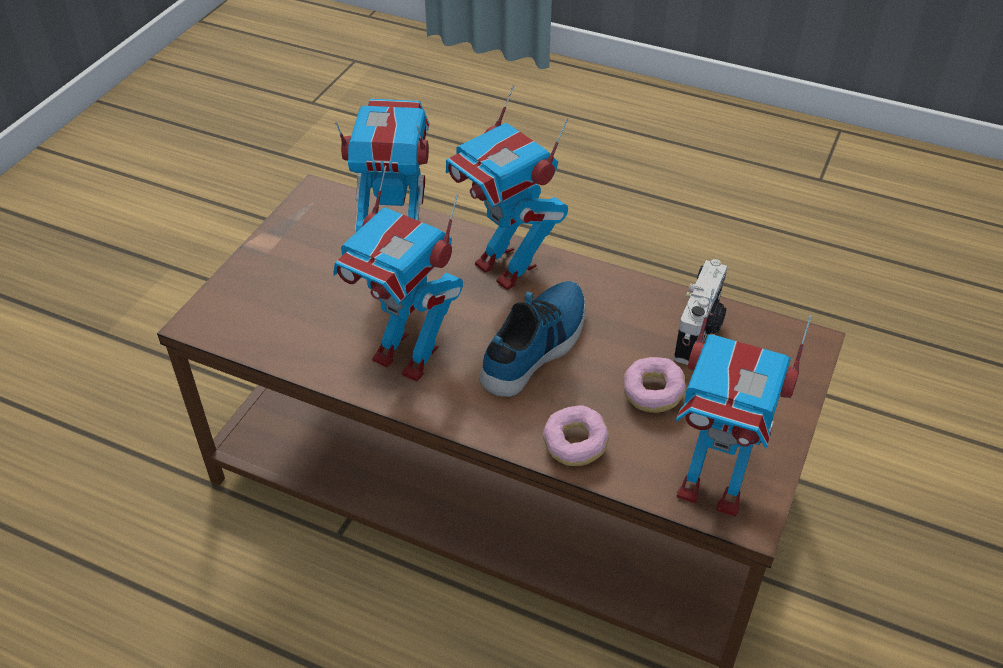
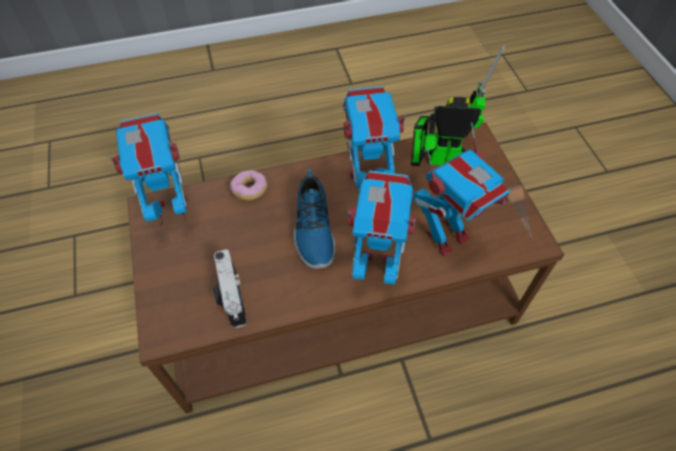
camera: 140 degrees right, 10 degrees up
donut [624,357,686,413] -> none
none -> toy robot [411,46,505,166]

